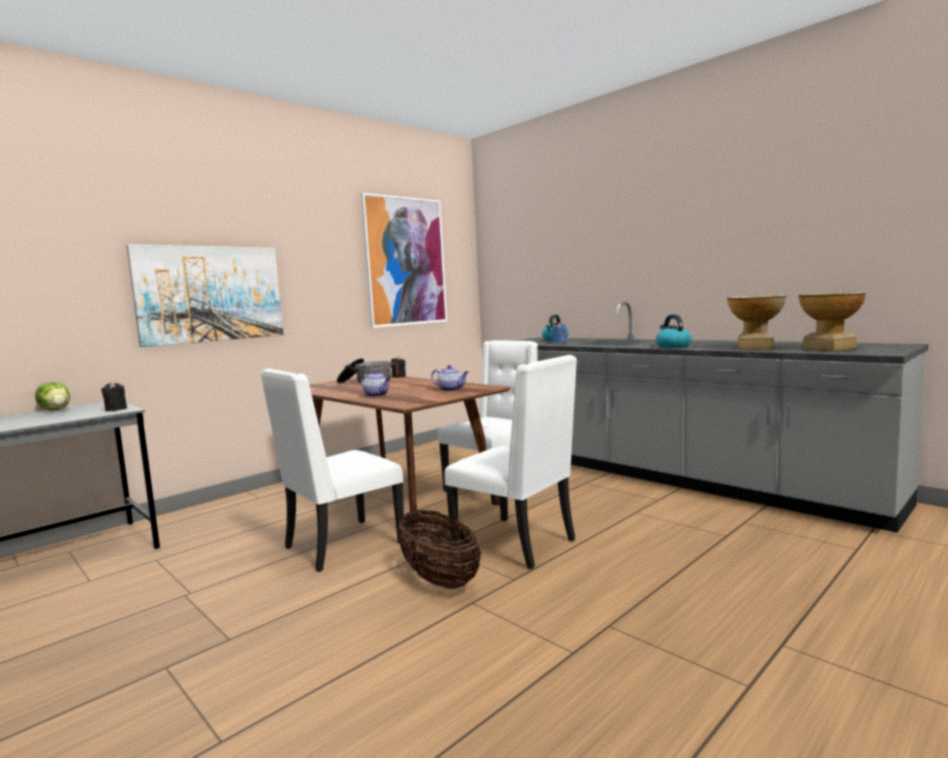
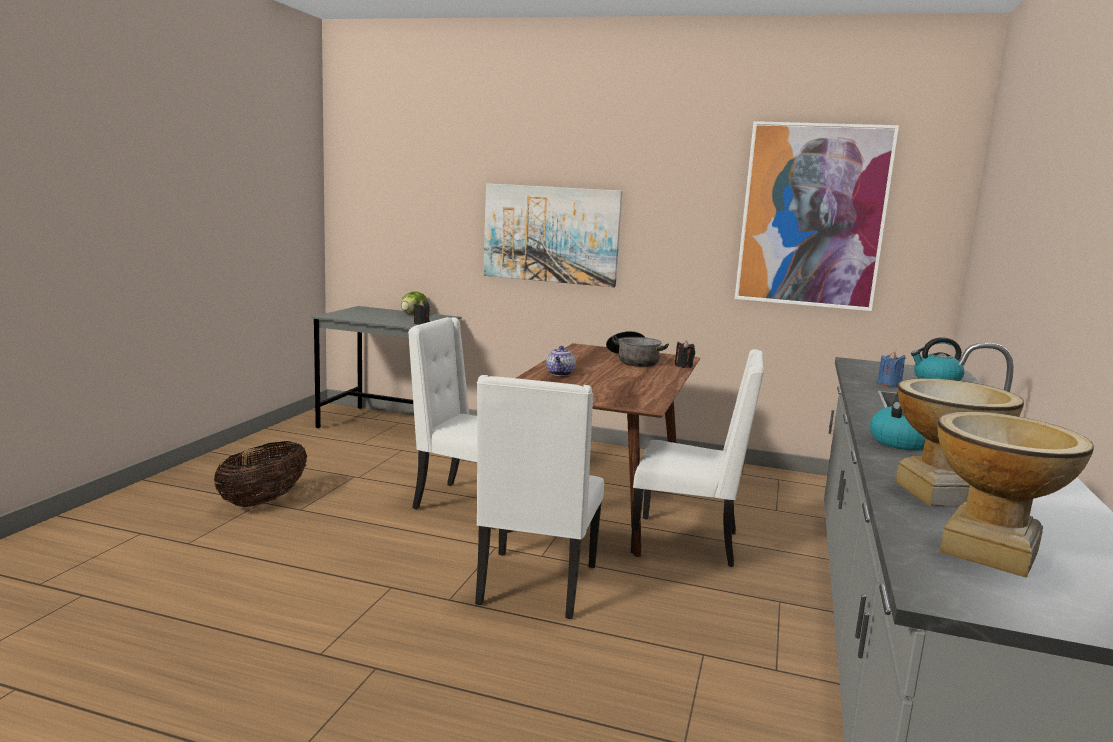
camera: 60 degrees right, 5 degrees up
basket [398,510,481,589] -> basket moved to [214,441,307,507]
teapot [431,365,468,391] -> none

